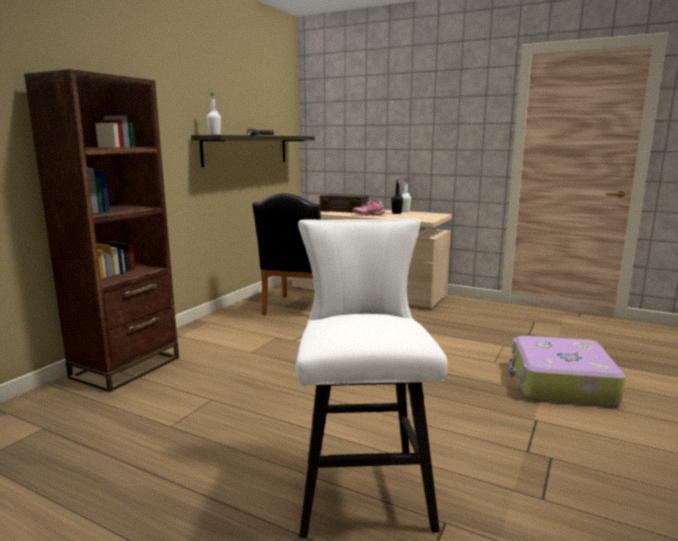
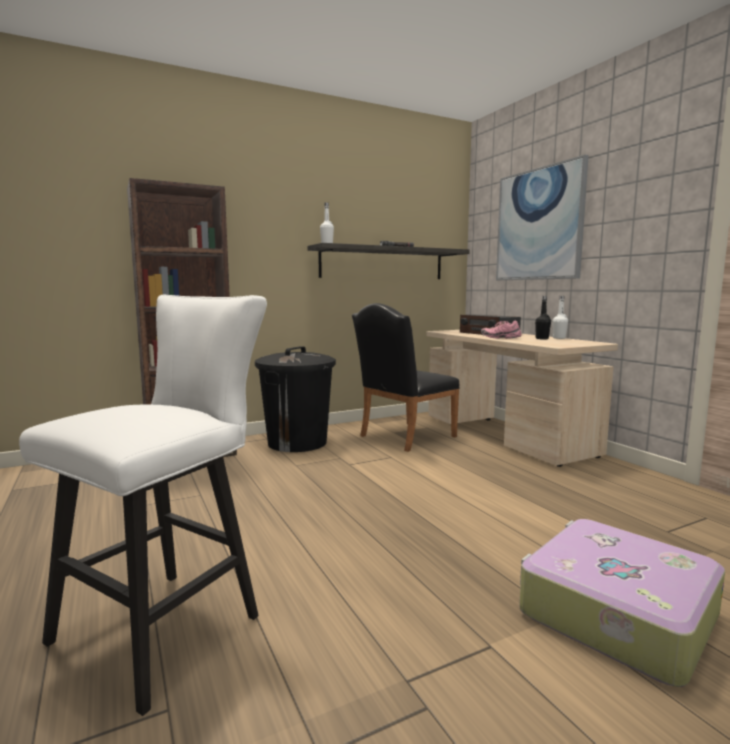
camera: 35 degrees right, 5 degrees down
none -> black trash can [255,346,336,452]
none -> picture [496,155,589,280]

